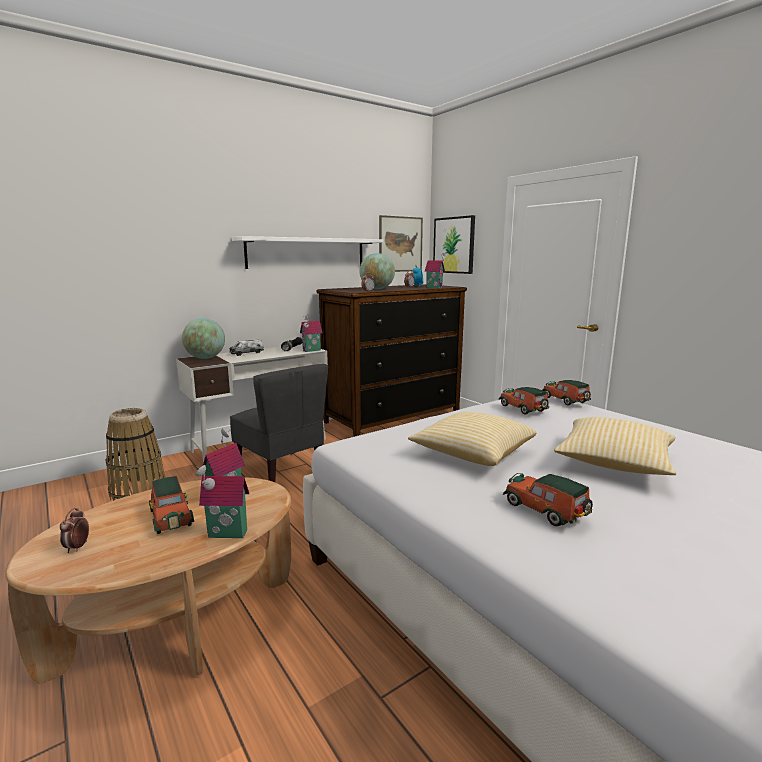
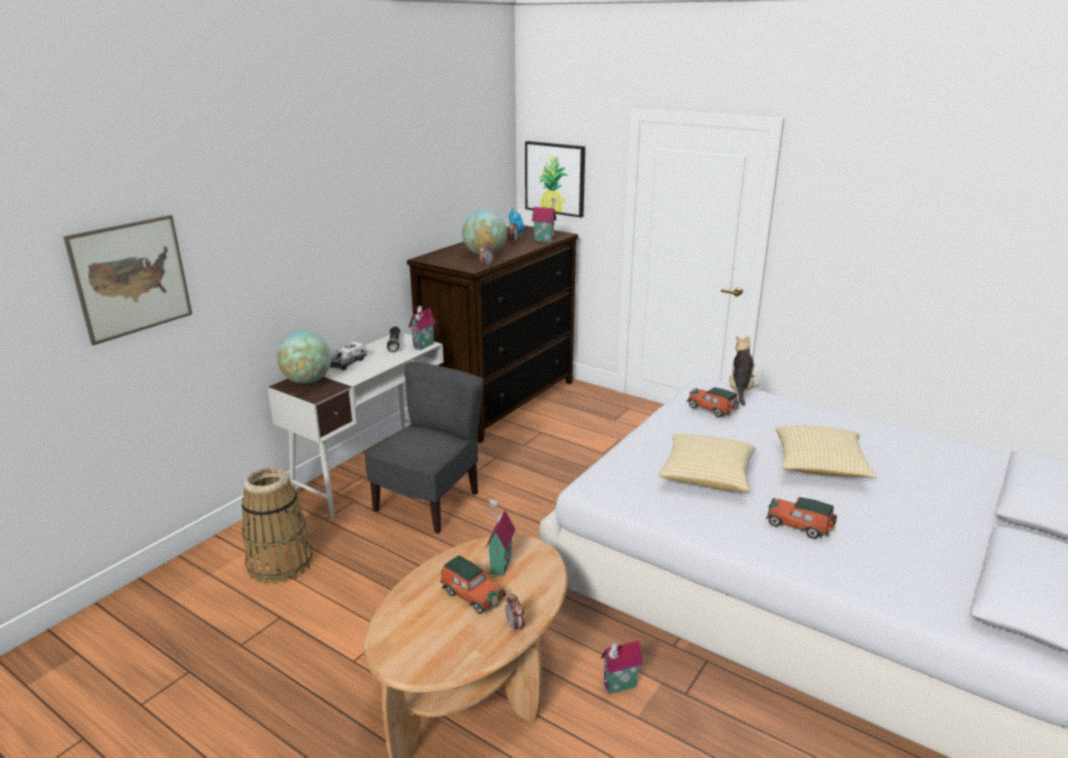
camera: 20 degrees left, 10 degrees up
alarm clock [60,508,89,553] -> alarm clock moved to [505,593,525,633]
toy house [196,465,249,538] -> toy house moved to [601,640,643,694]
grey chair [230,364,328,482] -> grey chair turned 90 degrees counterclockwise [365,362,484,534]
white shelf [232,236,383,269] -> none
picture [379,215,423,272] -> picture moved to [63,215,192,345]
toy car [542,380,591,406] -> plush toy [729,335,759,406]

